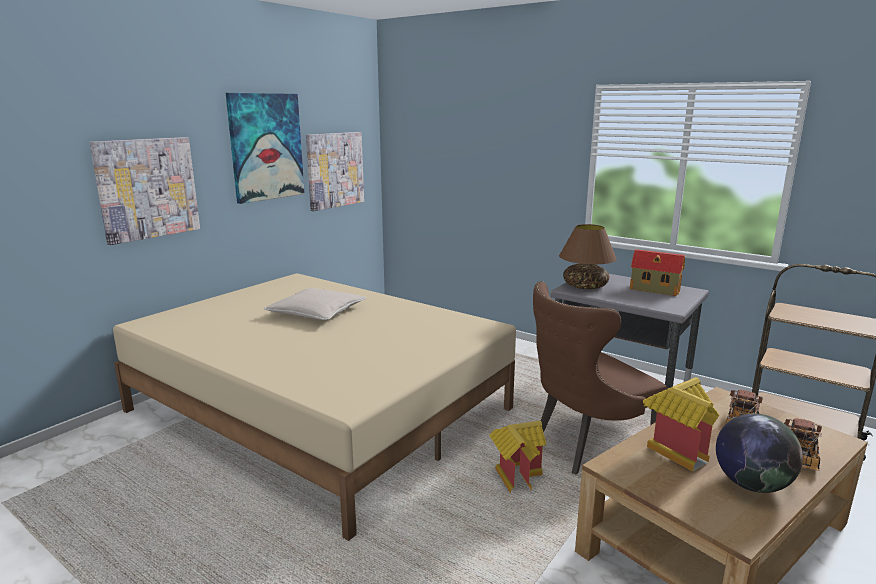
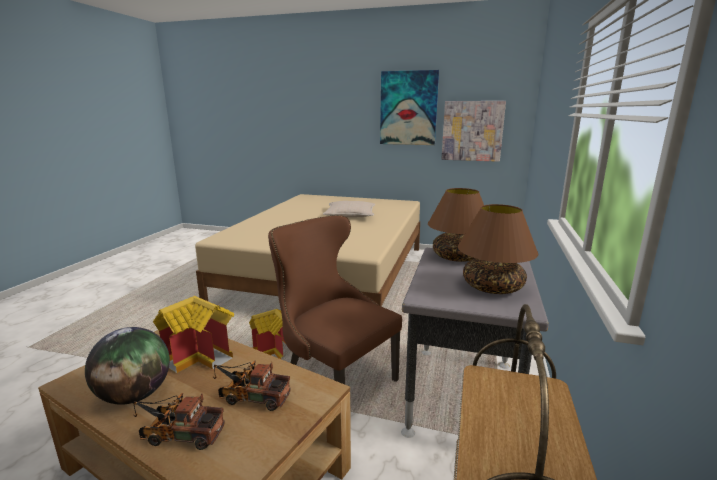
camera: 70 degrees right, 0 degrees up
picture [89,137,200,245] -> none
toy house [630,249,685,296] -> brown table lamp [458,204,538,294]

